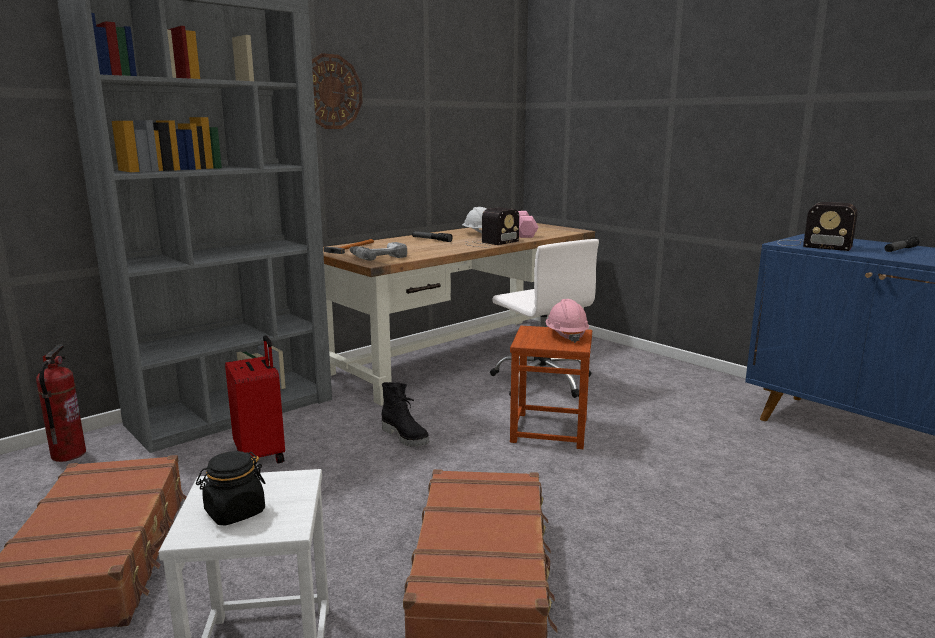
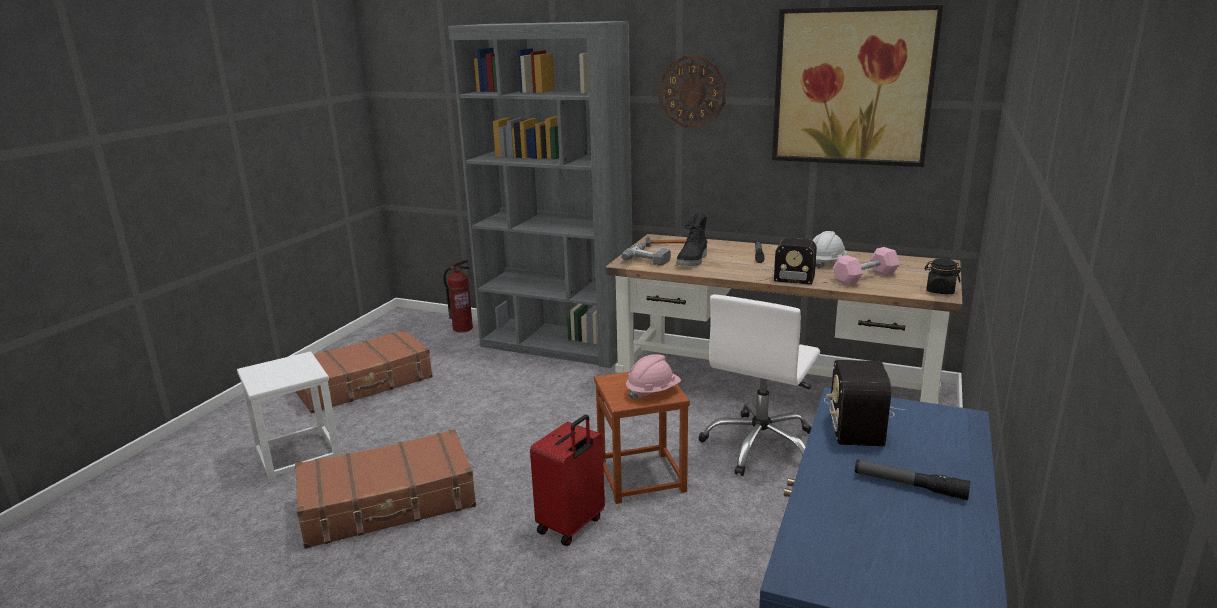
camera: 65 degrees right, 5 degrees up
black jar [196,451,266,525] -> black jar moved to [924,259,961,294]
red suitcase [225,335,285,463] -> red suitcase moved to [530,415,605,546]
black boot [382,382,429,446] -> black boot moved to [677,213,707,266]
none -> picture [772,4,943,167]

